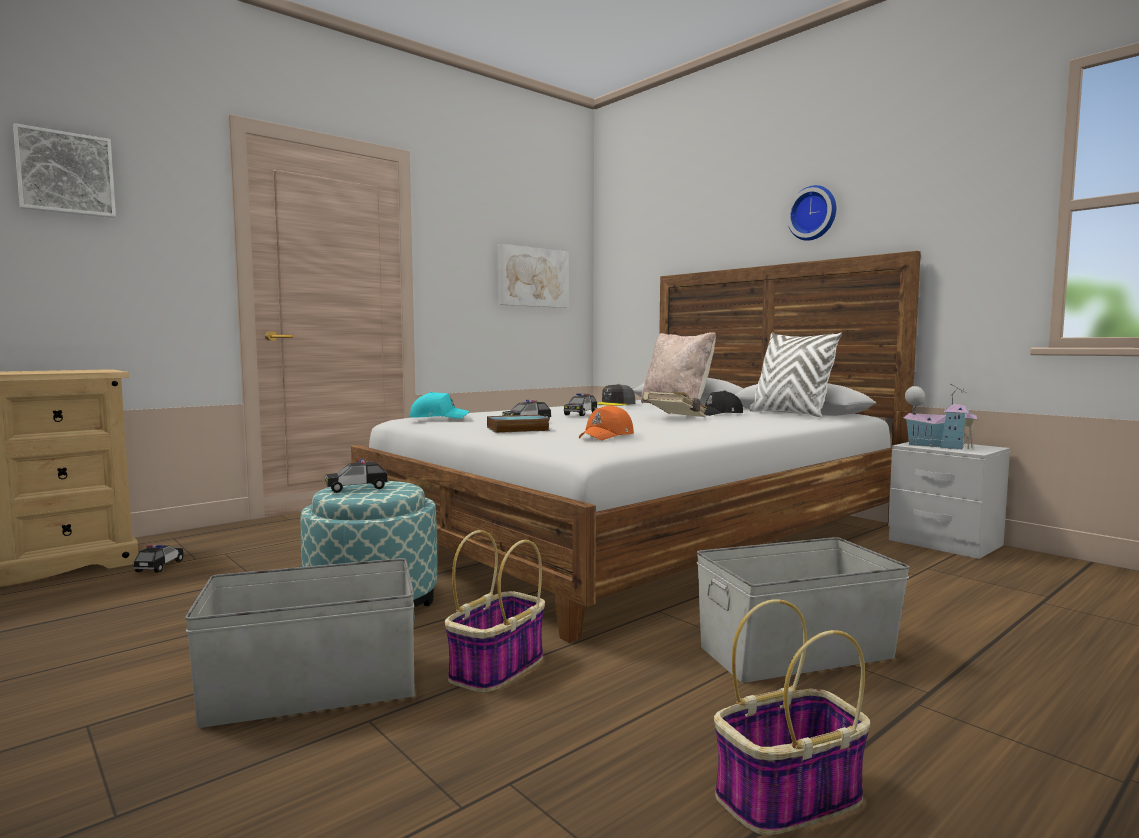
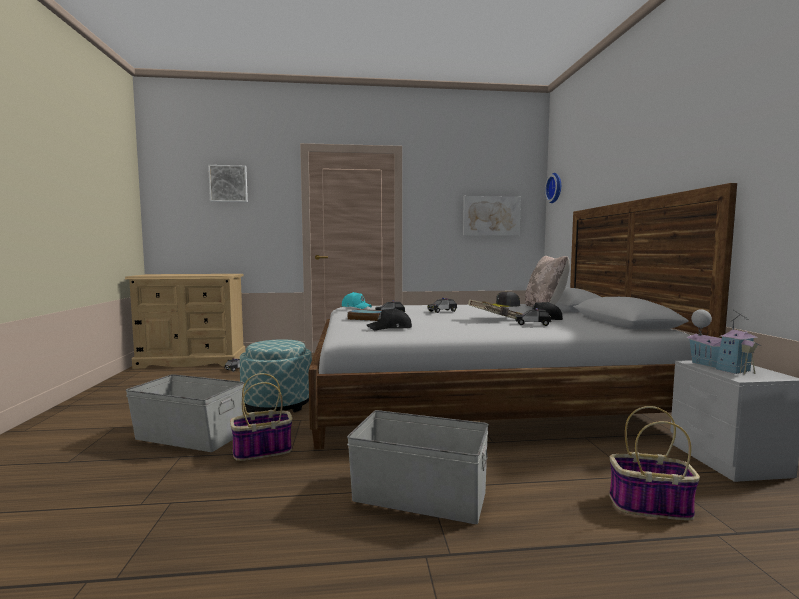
camera: 35 degrees right, 0 degrees up
toy car [325,459,389,493] -> toy car moved to [515,308,552,326]
orange cap [579,405,634,440] -> black cap [367,308,412,331]
basket [714,599,870,835] -> basket moved to [609,406,700,521]
white pillow [749,333,842,417] -> none
wall clock [787,185,836,241] -> wall clock moved to [545,173,561,203]

